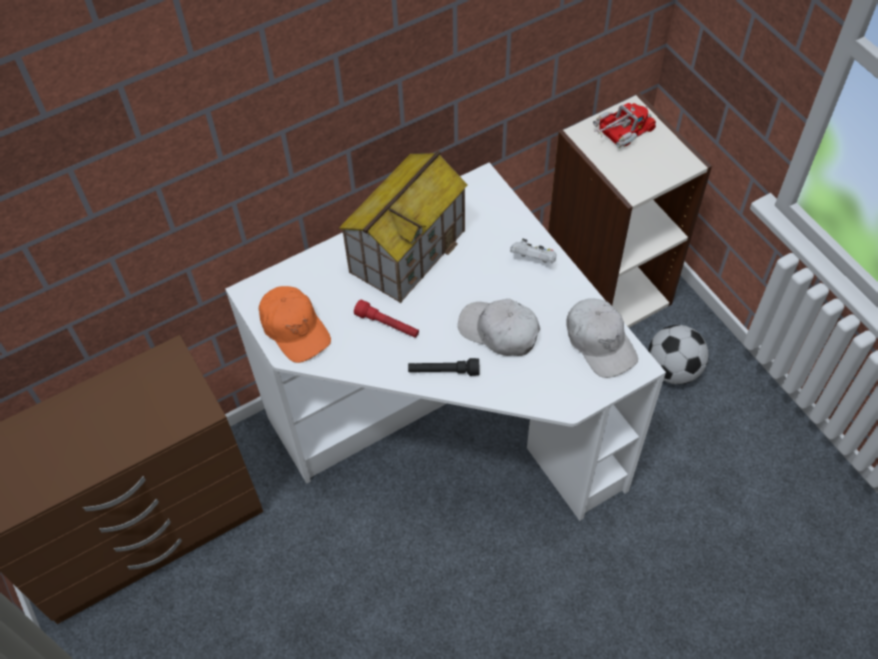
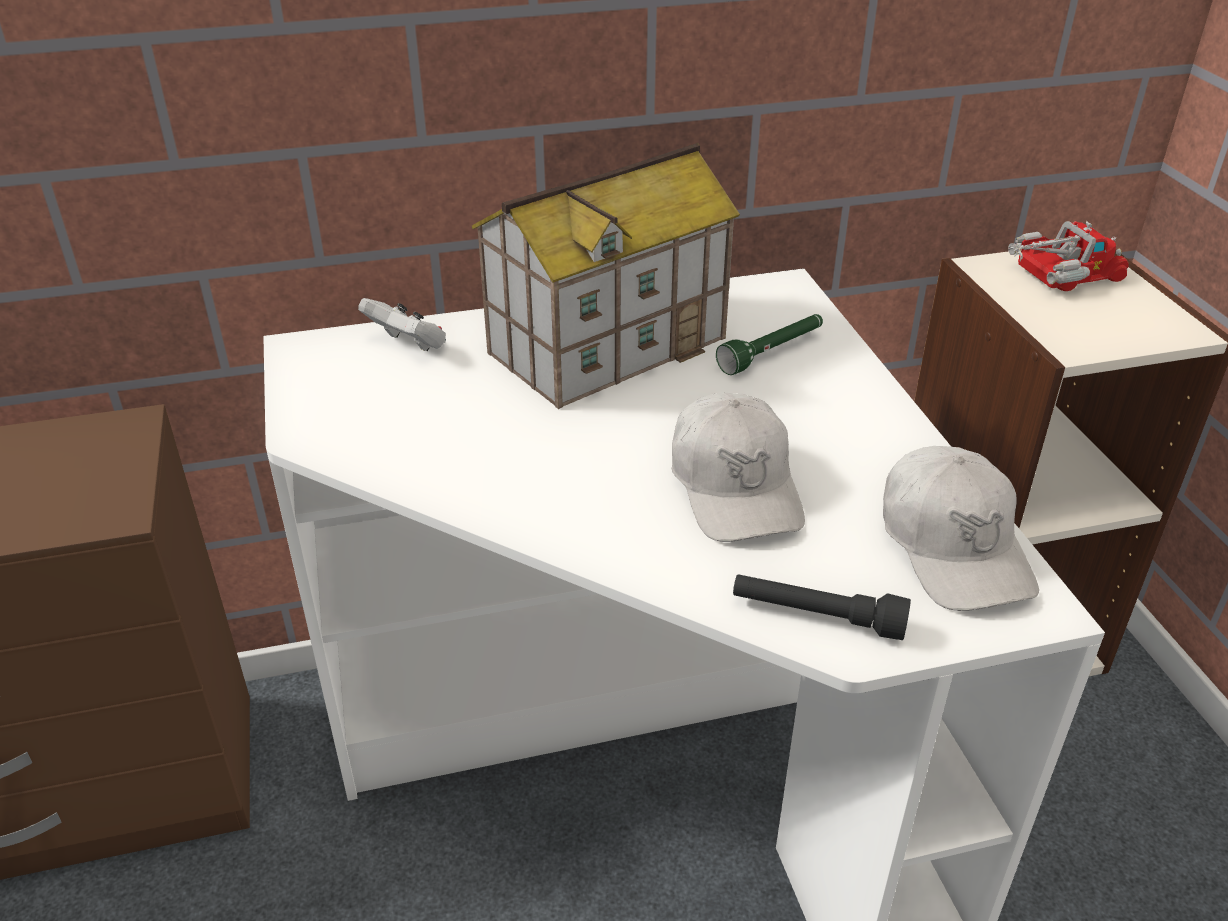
camera: 15 degrees right, 20 degrees down
orange cap [259,286,331,363] -> none
red flashlight [354,300,419,338] -> none
black flashlight [408,358,479,376] -> black flashlight moved to [733,574,911,640]
white cap [458,299,540,356] -> white cap turned 150 degrees counterclockwise [672,392,805,542]
white game controller [510,239,556,263] -> white game controller moved to [358,298,446,351]
football [648,325,709,385] -> none
none -> green flashlight [716,314,823,375]

